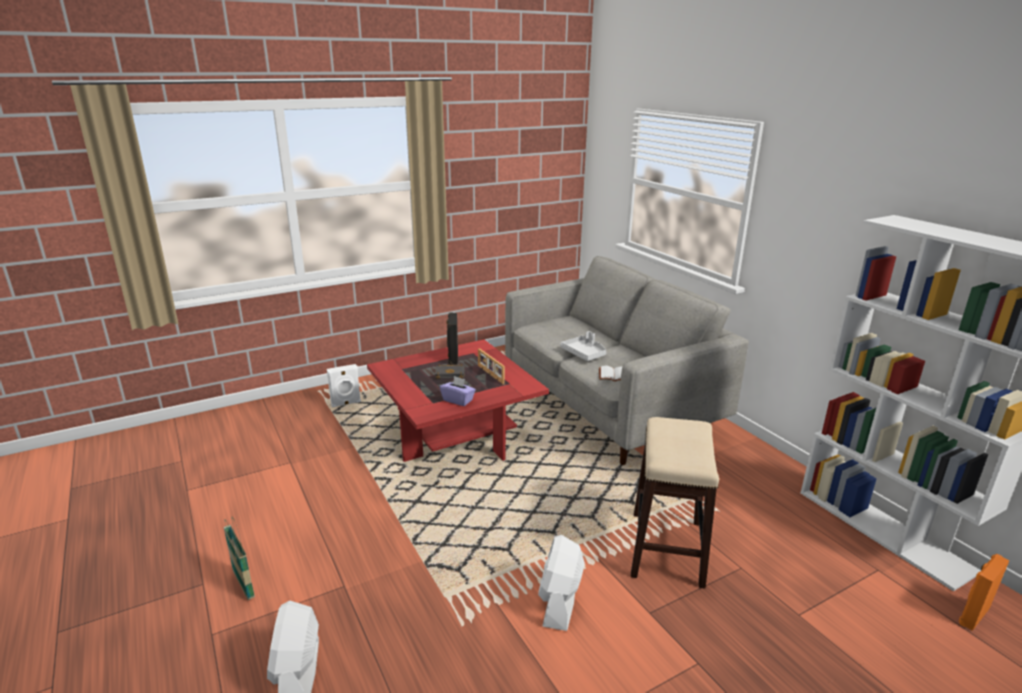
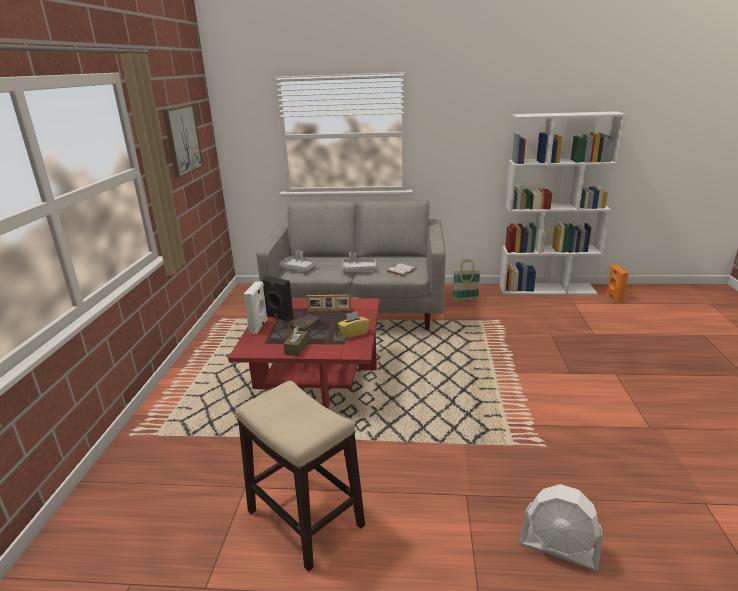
camera: 55 degrees left, 0 degrees up
basket [224,517,255,600] -> basket moved to [452,259,481,300]
white speaker [327,364,361,407] -> white speaker moved to [244,281,268,334]
purple tissue box [440,376,476,406] -> yellow tissue box [337,311,370,338]
white fan [538,535,585,631] -> none
stool [631,417,719,589] -> stool moved to [236,381,365,572]
none -> picture [163,104,204,178]
none -> grey tray [279,250,317,272]
none -> brown tissue box [283,326,309,356]

